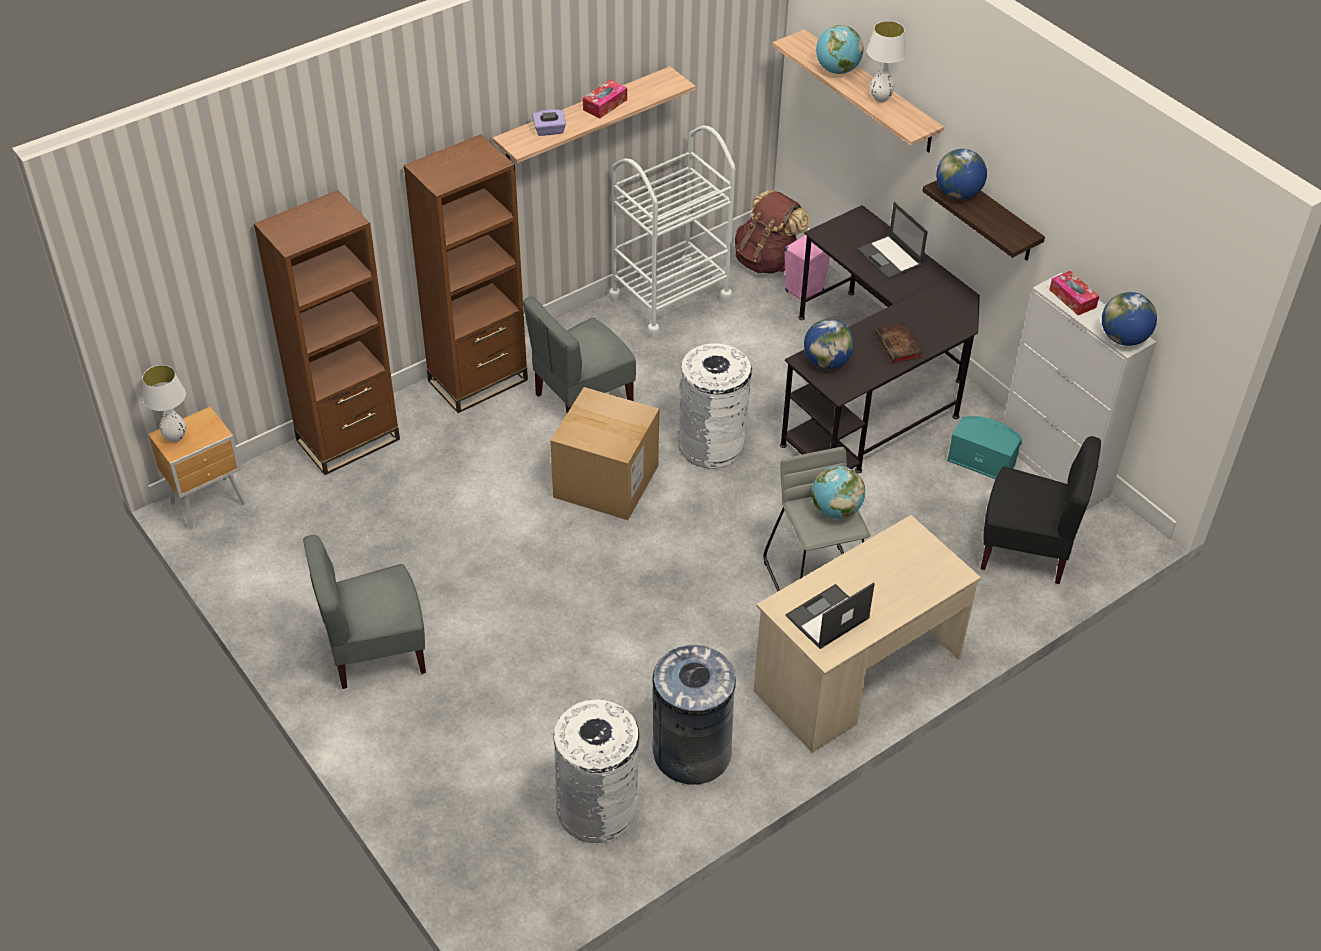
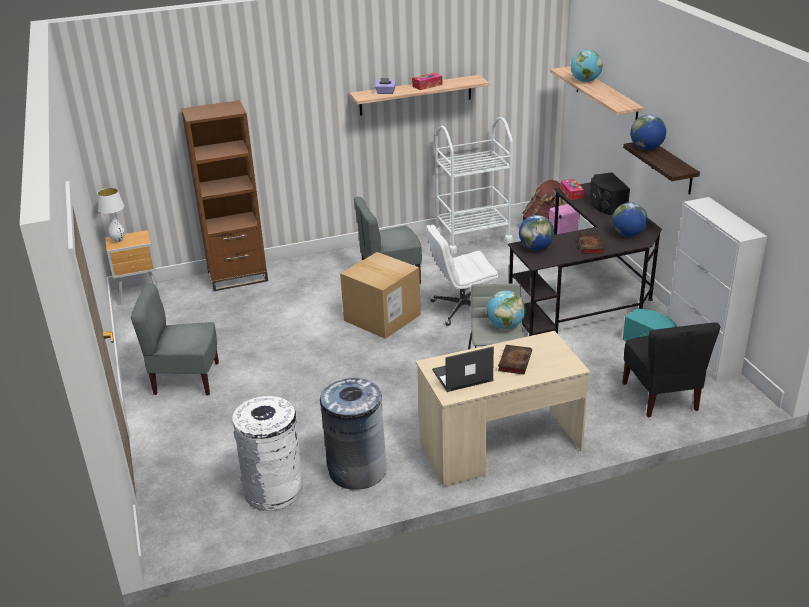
camera: 20 degrees right, 15 degrees down
brown bookcase [403,134,528,413] -> none
white trash can [678,343,752,469] -> white office chair [426,224,498,326]
laptop [856,202,928,279] -> black speaker [590,172,630,215]
white table lamp [867,21,906,103] -> none
black chair [980,436,1101,584] -> black chair turned 45 degrees clockwise [622,323,720,417]
tissue box [1049,271,1099,315] -> tissue box moved to [560,179,584,200]
globe [1102,292,1157,346] -> globe moved to [612,202,648,237]
none -> book [498,345,532,374]

